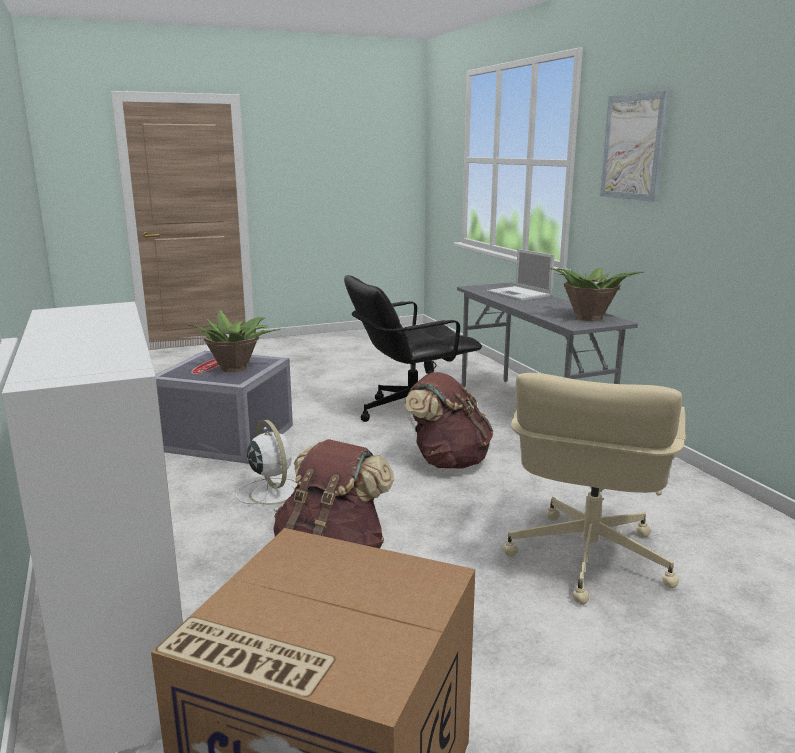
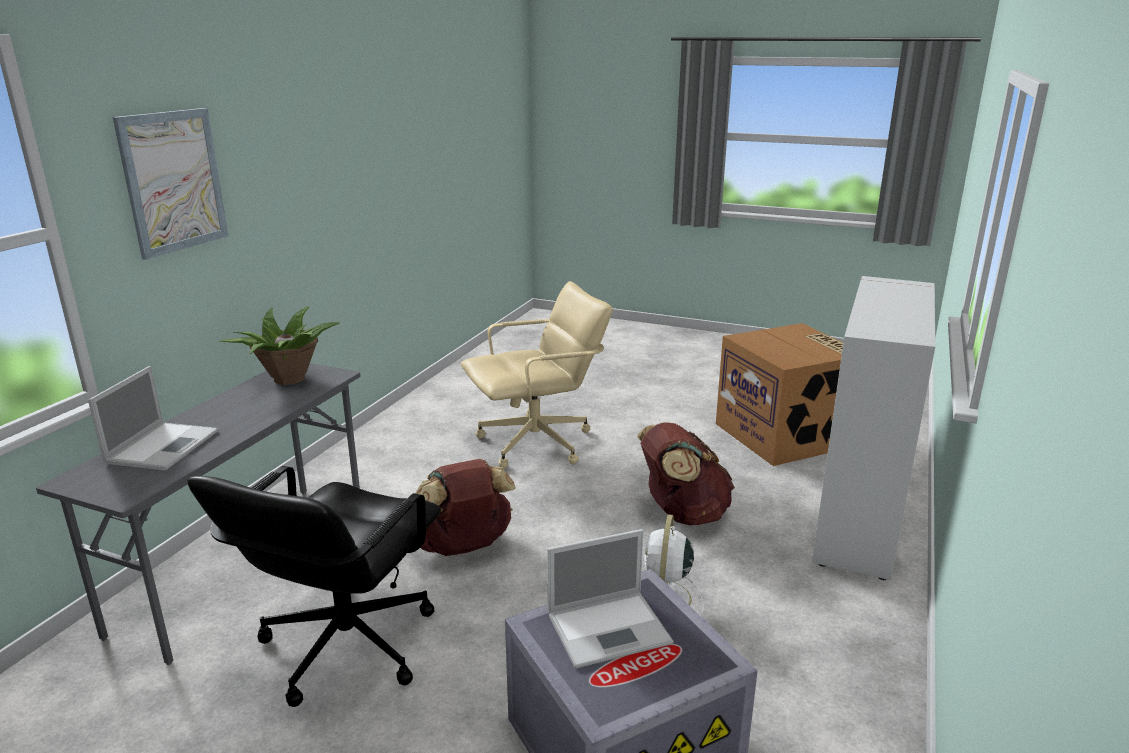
camera: 135 degrees left, 5 degrees up
potted plant [189,310,280,372] -> laptop [547,529,673,669]
black office chair [344,275,482,432] -> black office chair turned 90 degrees clockwise [187,466,441,707]

